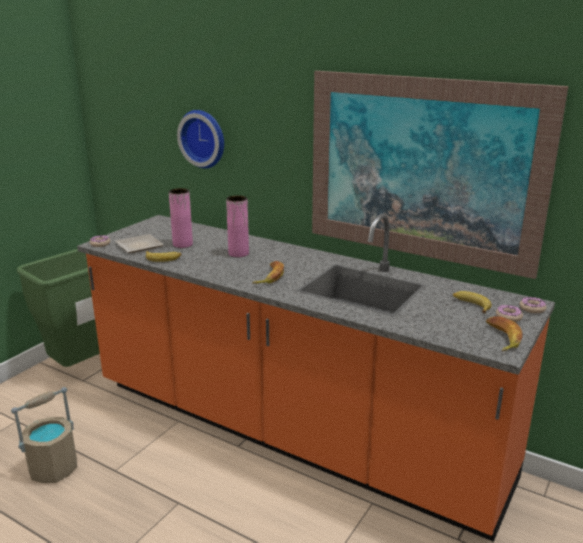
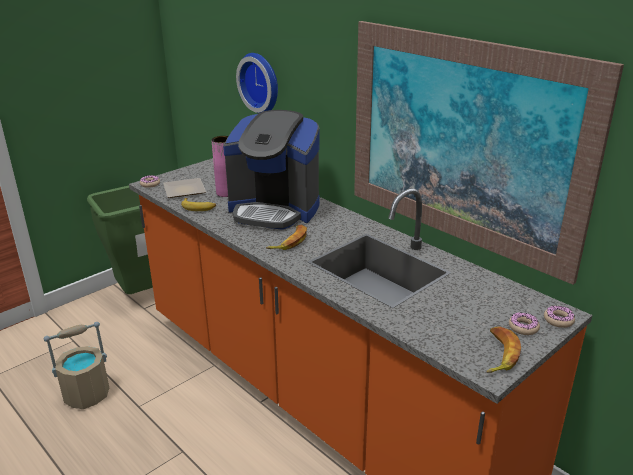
camera: 15 degrees right, 5 degrees up
pink vase [226,195,249,257] -> coffee machine [223,110,320,230]
banana [453,291,492,313] -> none

